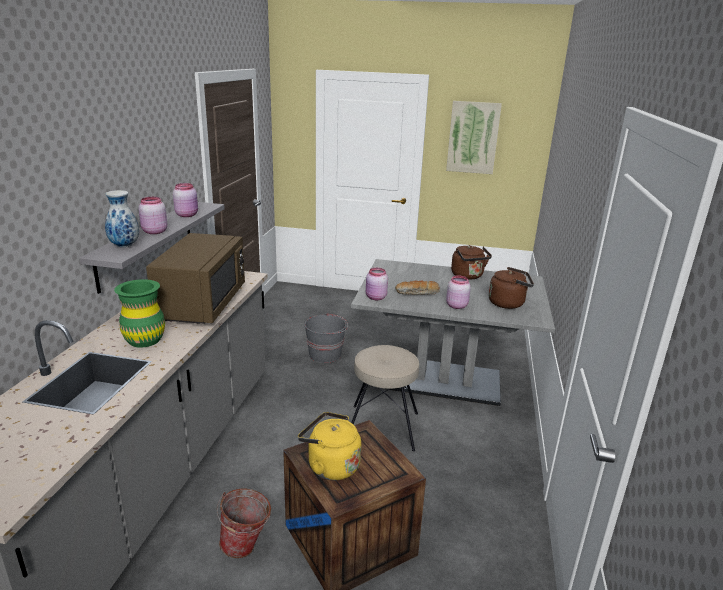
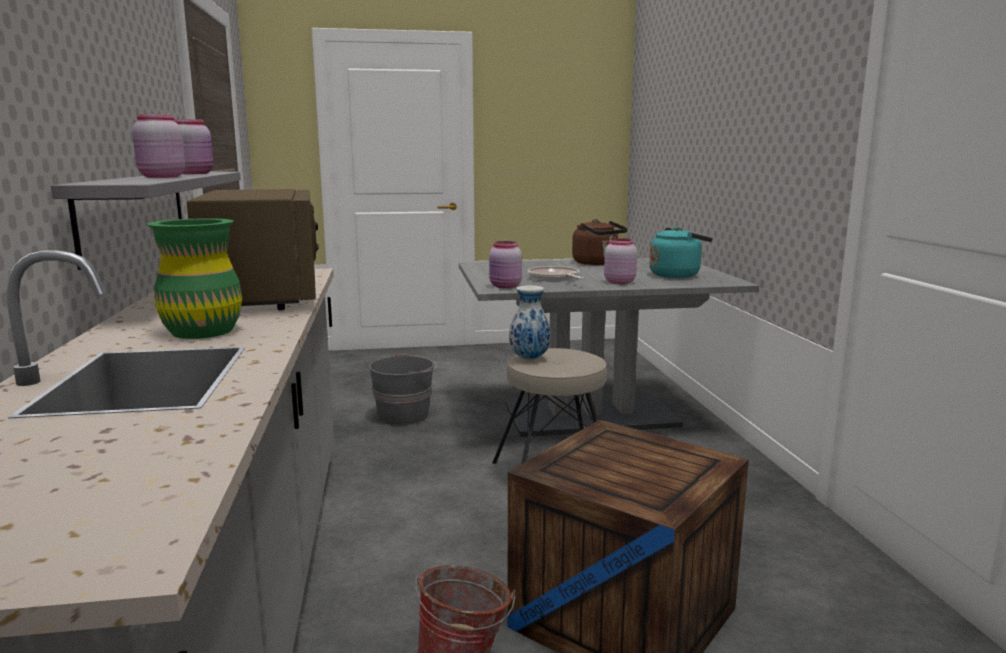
camera: 20 degrees left, 10 degrees down
vase [105,190,139,247] -> vase moved to [509,285,550,360]
yellow kettle [298,412,361,480] -> none
bread [395,281,440,295] -> frying pan [528,266,584,282]
picture [446,101,502,174] -> none
brown kettle [489,267,534,309] -> turquoise kettle [649,227,713,278]

